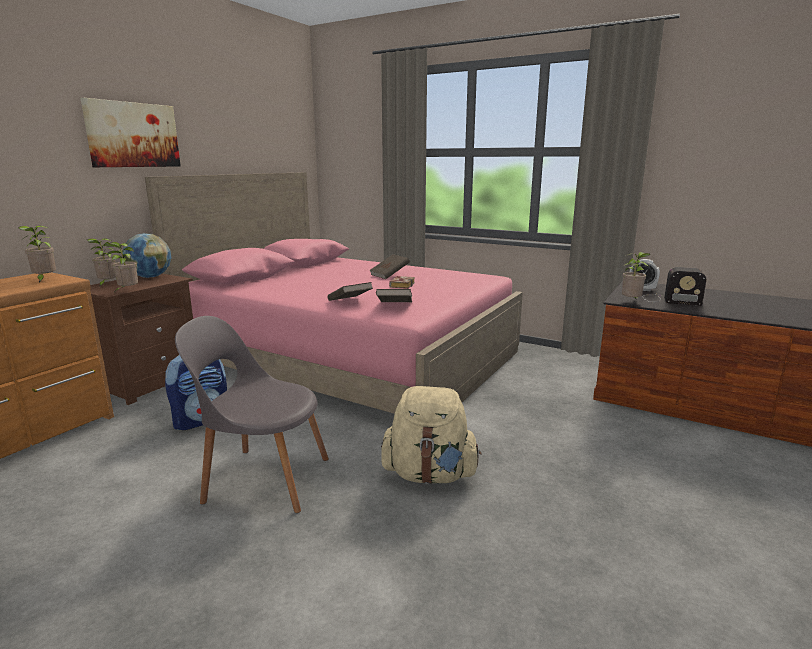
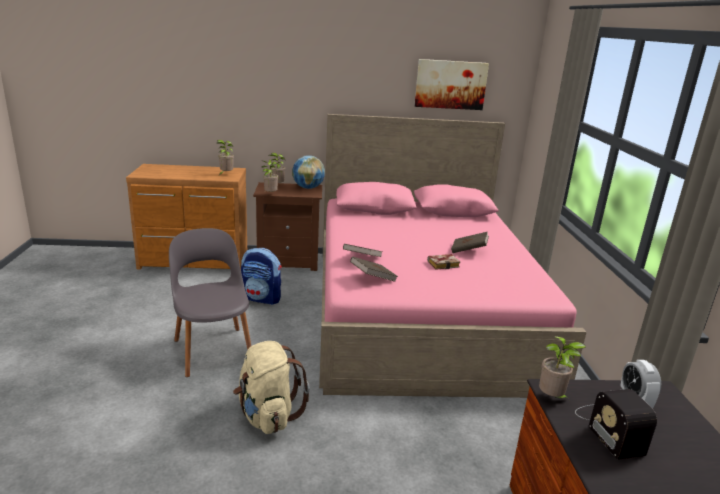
camera: 55 degrees right, 5 degrees up
picture [81,98,181,167] -> picture moved to [414,59,489,110]

